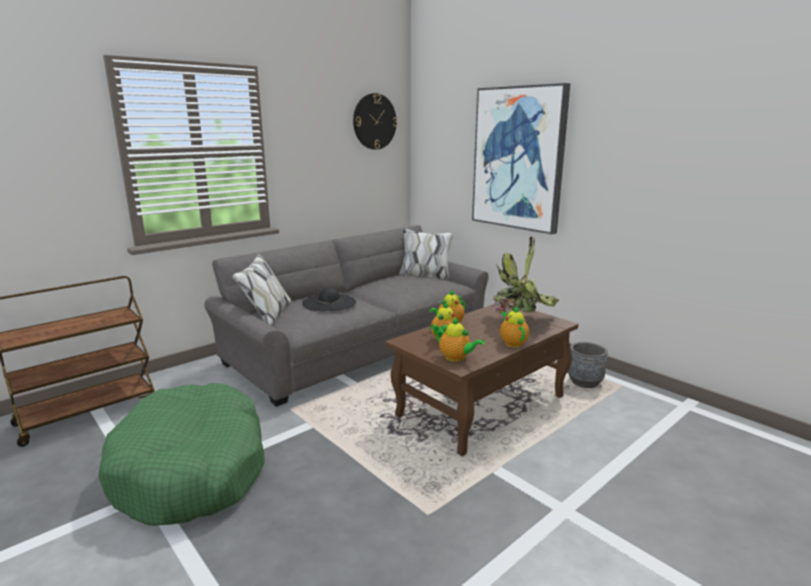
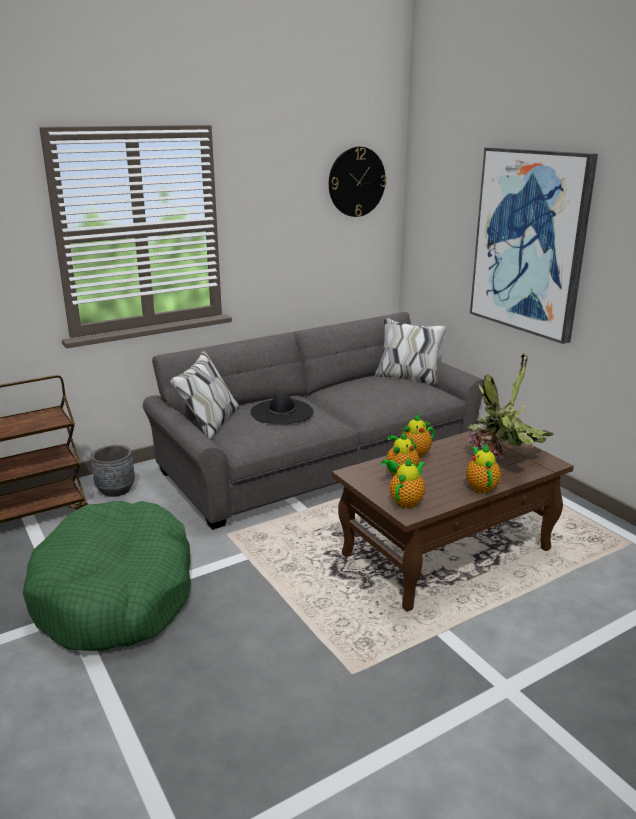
camera: 10 degrees right, 5 degrees up
teapot [436,317,485,362] -> teapot turned 105 degrees counterclockwise [389,457,425,508]
grey planter [568,342,608,388] -> grey planter moved to [91,445,135,497]

